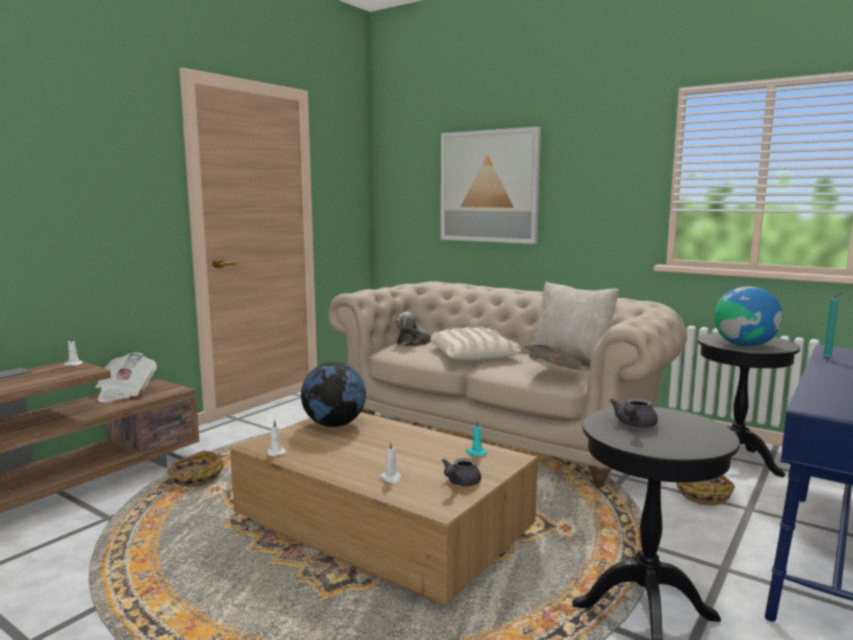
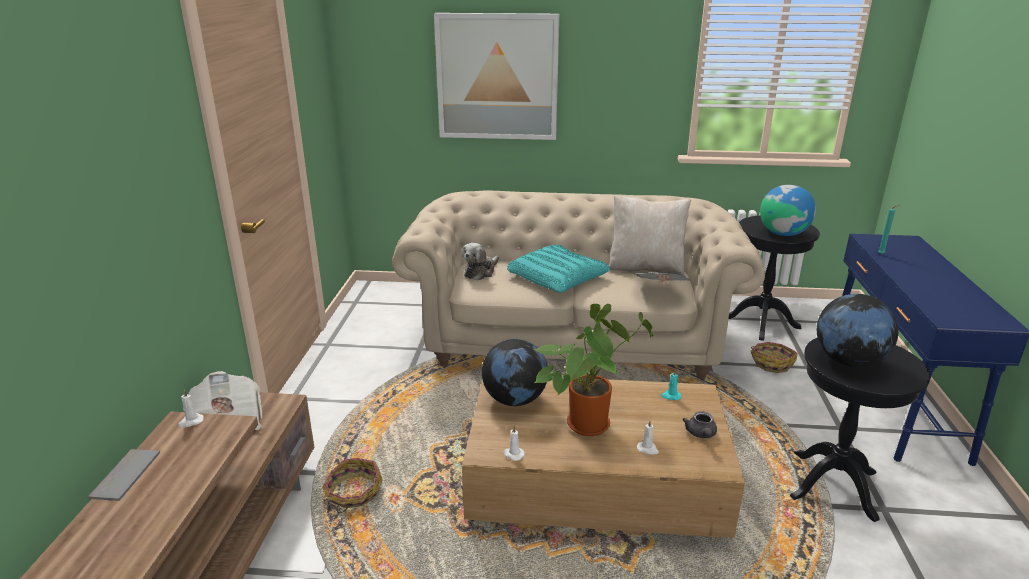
camera: 30 degrees left, 15 degrees up
beige pillow [430,327,522,360] -> turquoise pillow [507,244,610,293]
grey teapot [610,398,658,428] -> globe [817,294,898,368]
none -> potted plant [535,304,654,436]

